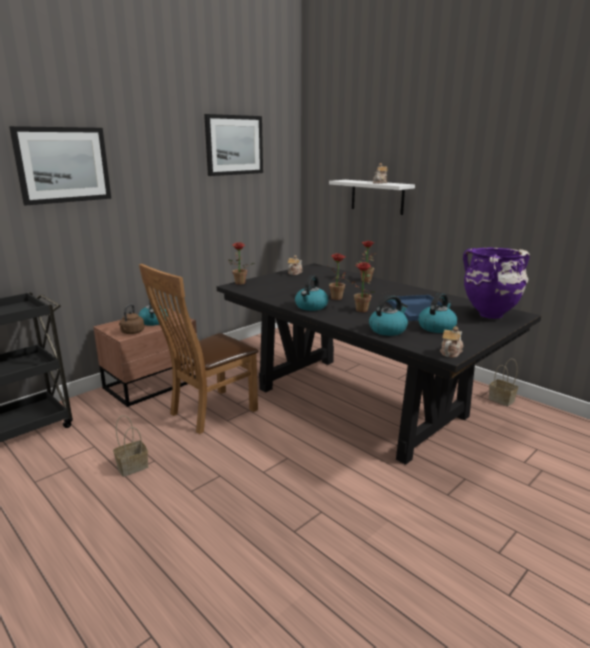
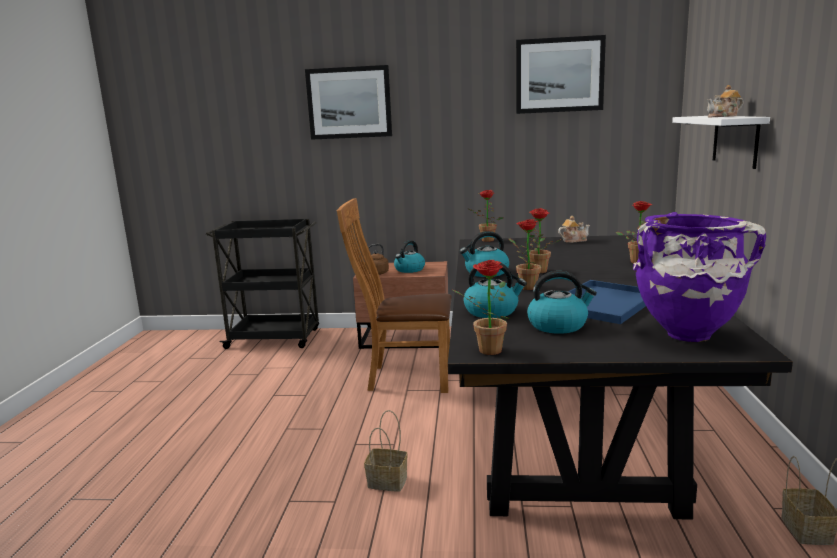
camera: 50 degrees right, 5 degrees down
basket [113,415,148,477] -> basket moved to [364,410,408,492]
teapot [440,326,463,358] -> potted plant [451,260,509,355]

